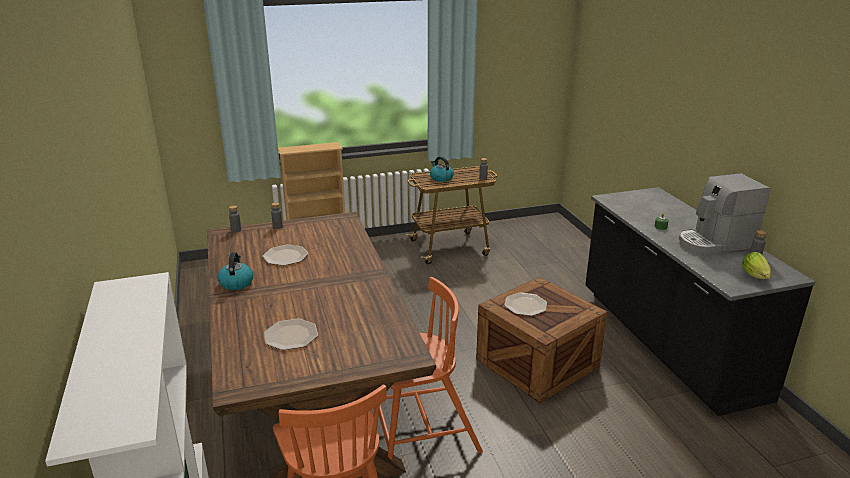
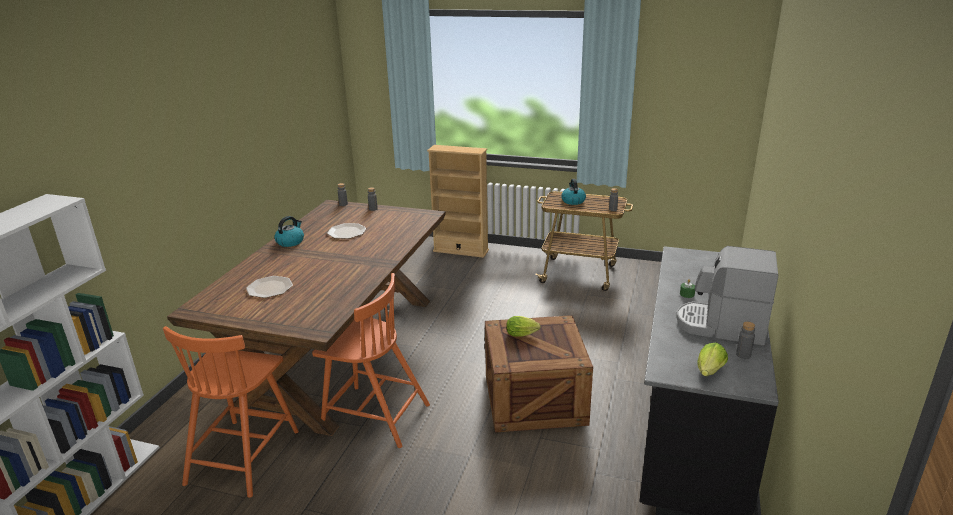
camera: 35 degrees right, 0 degrees up
plate [504,292,547,316] -> lettuce [506,316,541,337]

